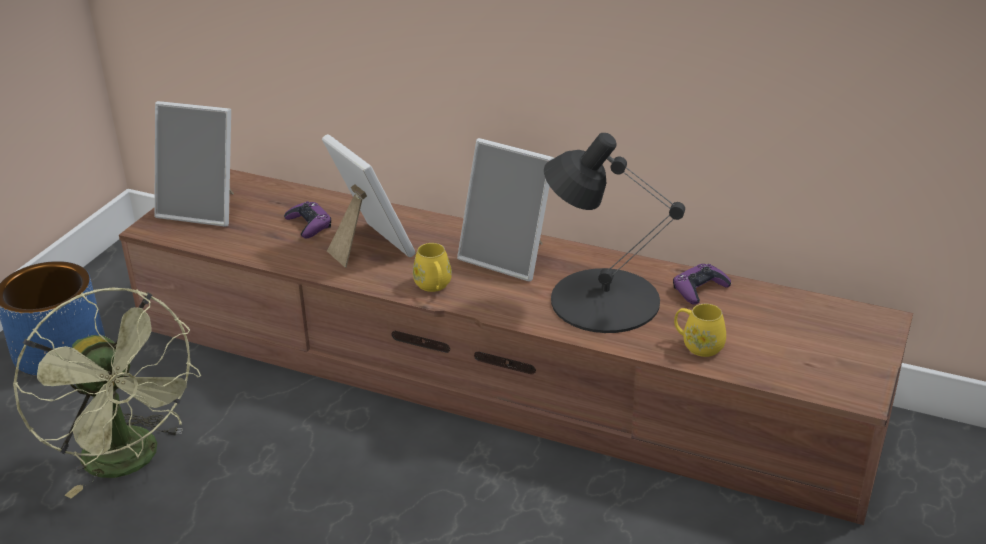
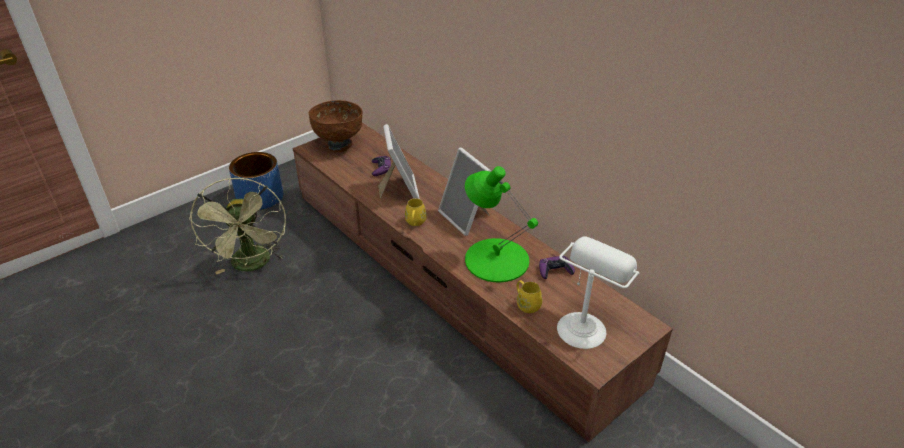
camera: 25 degrees right, 5 degrees up
picture frame [154,101,234,227] -> brown bowl [309,100,363,152]
black table lamp [544,133,685,333] -> green table lamp [465,166,538,283]
none -> white table lamp [557,236,639,349]

